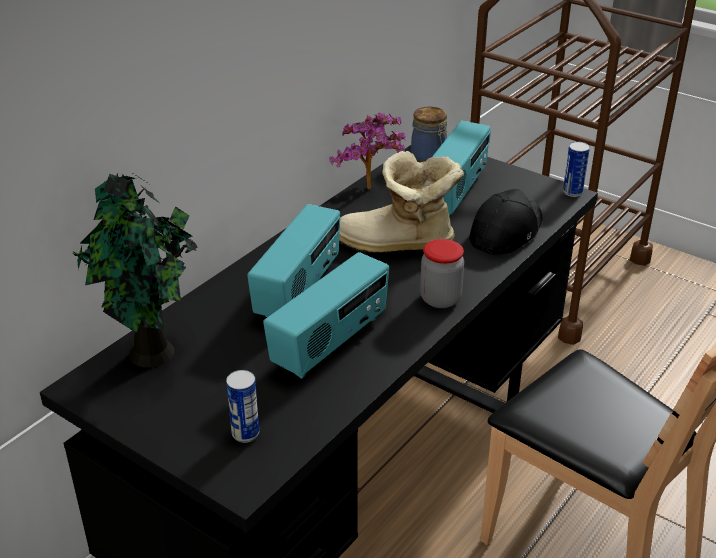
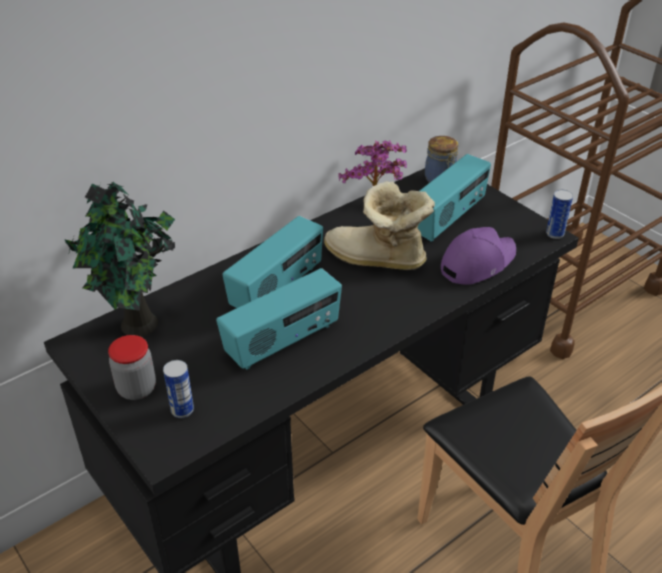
camera: 15 degrees right, 5 degrees up
jar [420,239,464,308] -> jar moved to [108,335,156,400]
black cap [469,189,542,254] -> purple cap [441,227,516,285]

